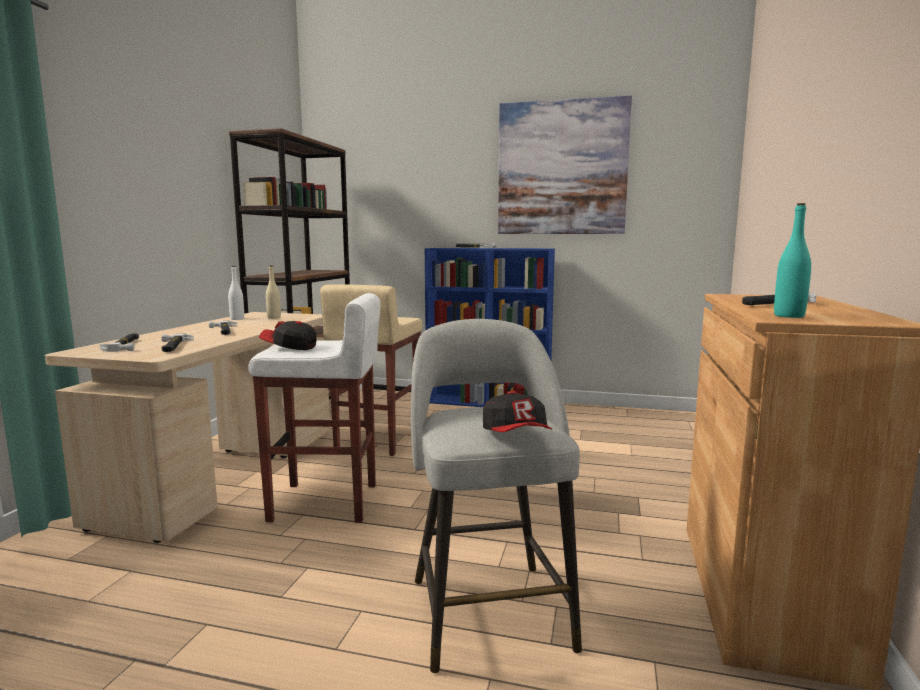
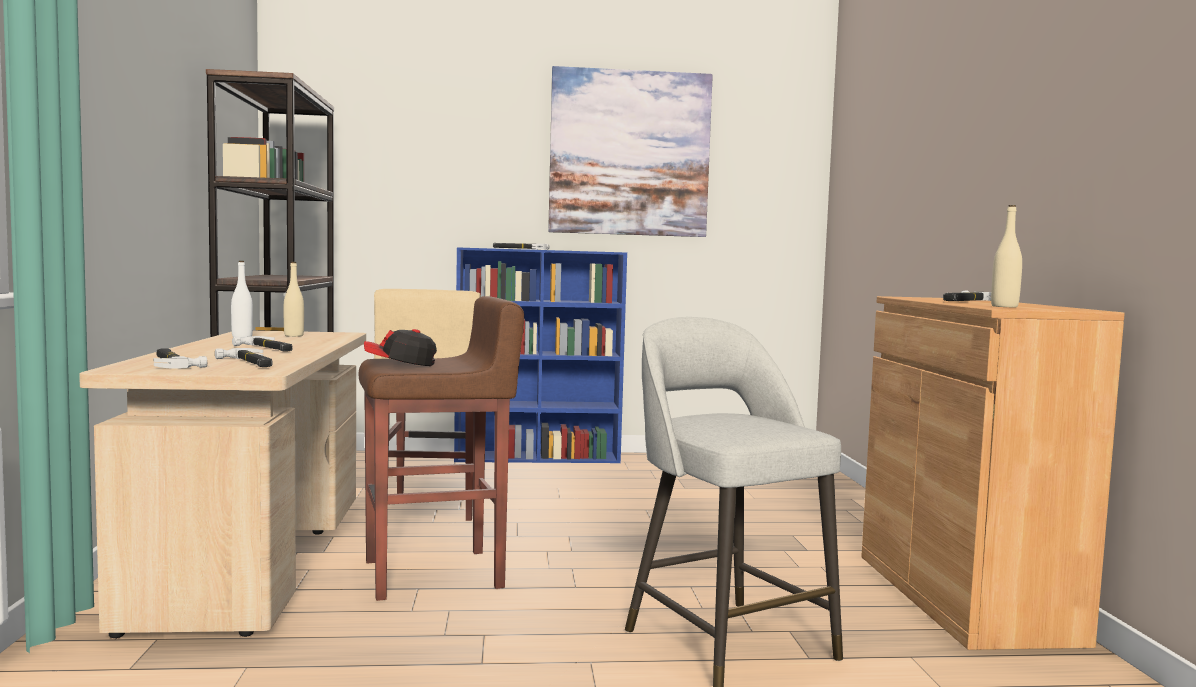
camera: 20 degrees left, 5 degrees down
white stool [248,293,380,523] -> brown stool [359,296,524,601]
cap [483,391,552,432] -> none
turquoise bottle [774,203,811,318] -> beige bottle [991,205,1022,307]

